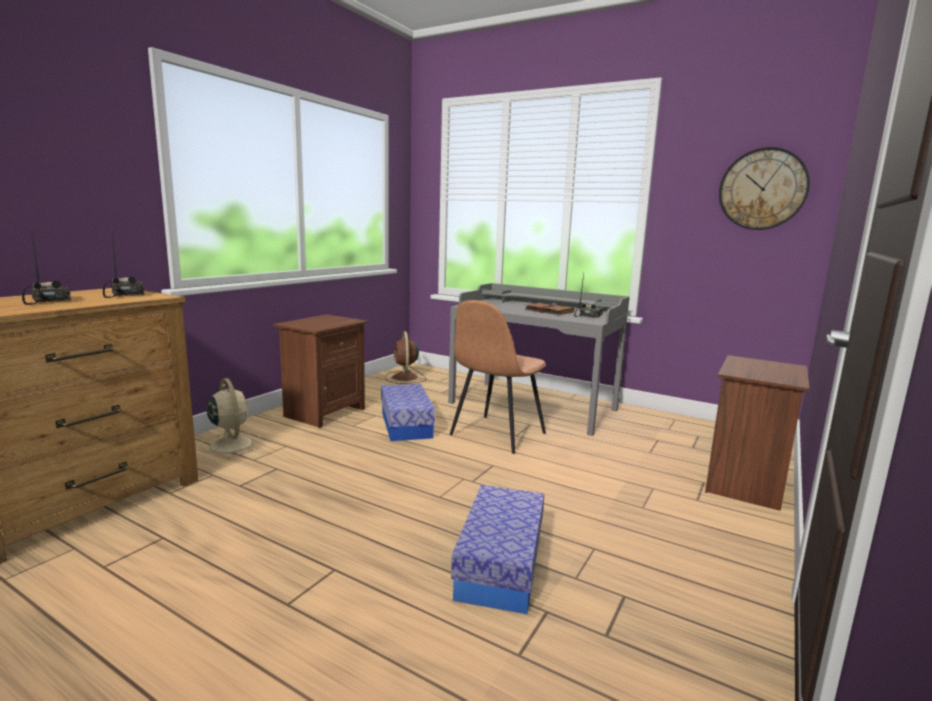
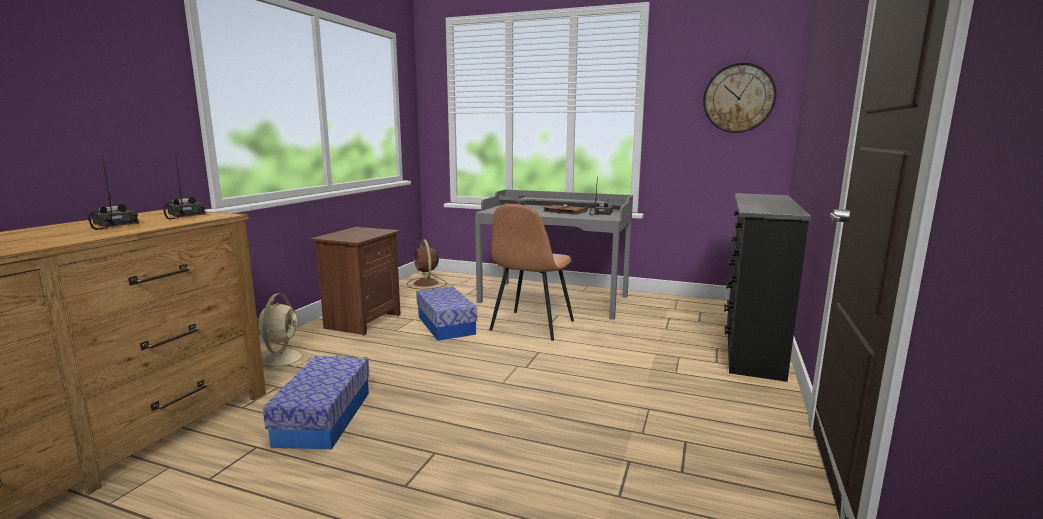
camera: 10 degrees left, 0 degrees up
beige fan [197,378,263,458] -> beige fan turned 45 degrees clockwise [257,293,313,371]
storage box [451,485,544,614] -> storage box moved to [263,356,370,449]
brown nightstand [705,355,810,511] -> black dresser [724,193,811,382]

